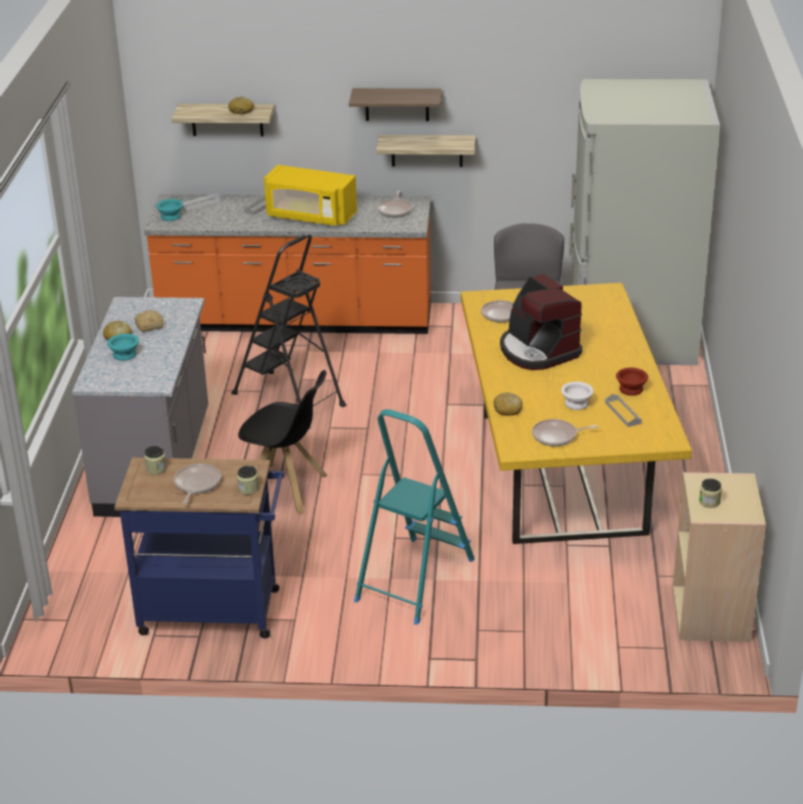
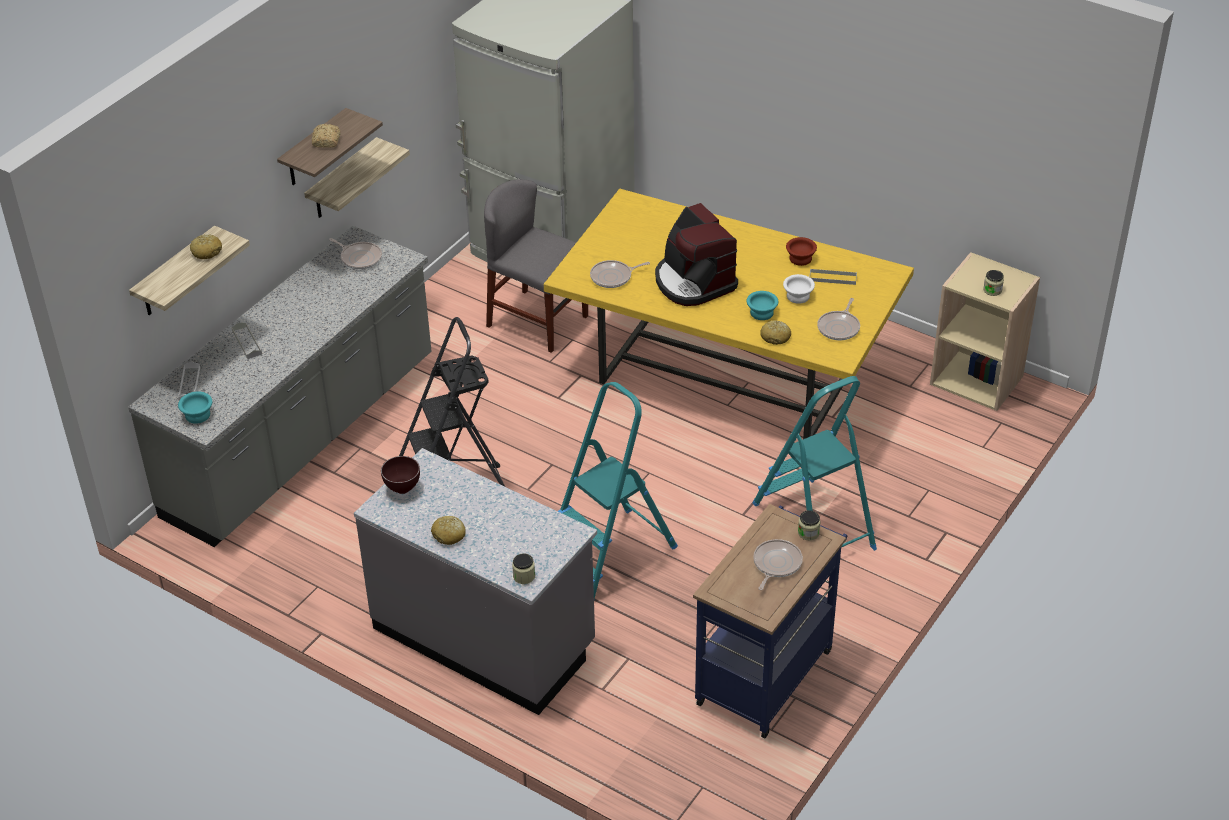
camera: 60 degrees left, 10 degrees up
turquoise bowl [107,334,139,361] -> turquoise bowl moved to [747,291,778,320]
bread [134,310,164,332] -> bread moved to [312,124,341,148]
orange counter [144,194,431,334] -> grey counter [128,226,431,547]
jar [144,446,166,475] -> jar moved to [512,553,535,584]
frying pan [174,464,221,504] -> frying pan turned 75 degrees clockwise [753,539,803,590]
black chair [238,370,328,514] -> turquoise step ladder [558,382,678,599]
yellow microwave [264,165,357,226] -> none
coffee machine [500,274,582,370] -> coffee machine turned 60 degrees clockwise [655,203,738,306]
none -> brown bowl [381,456,420,494]

